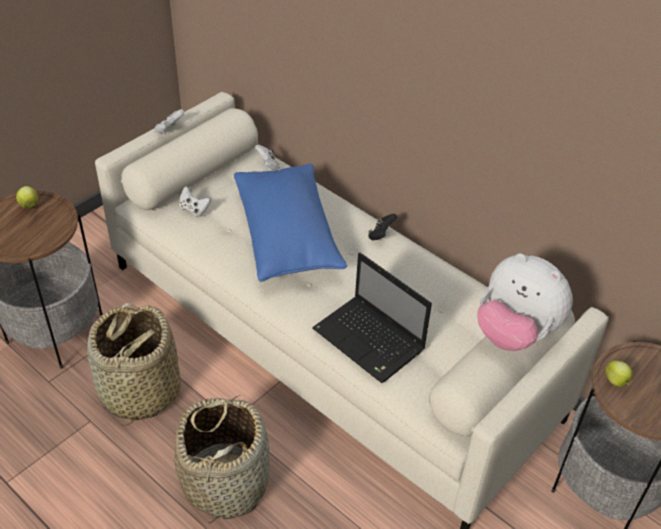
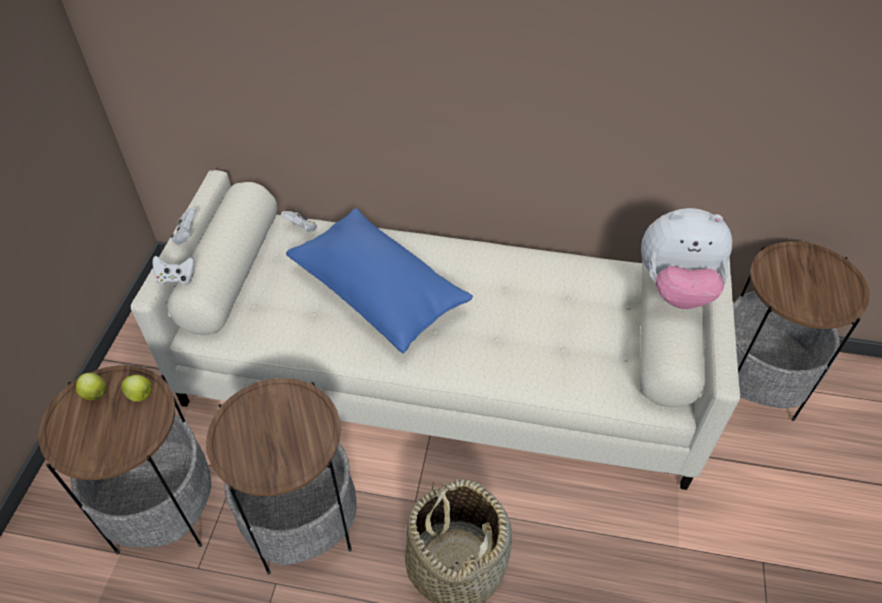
camera: 30 degrees left, 5 degrees up
basket [87,303,181,426] -> side table [206,378,356,574]
white game controller [179,186,211,217] -> white game controller moved to [152,256,195,285]
laptop [312,253,432,383] -> none
black game controller [368,214,397,240] -> none
apple [605,360,633,386] -> apple moved to [121,375,152,402]

